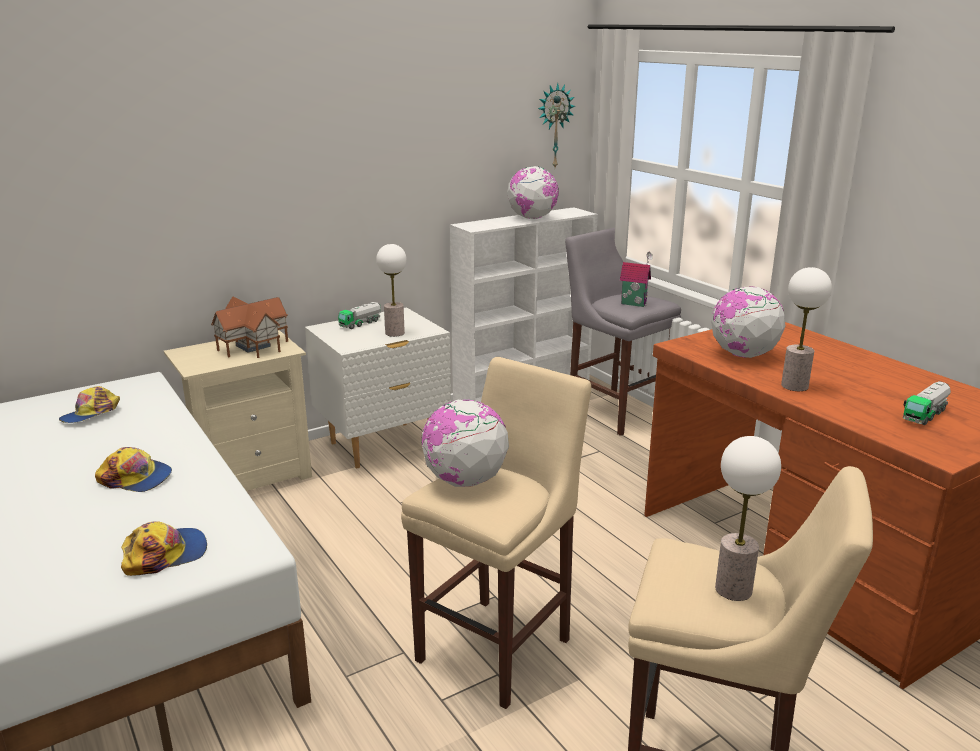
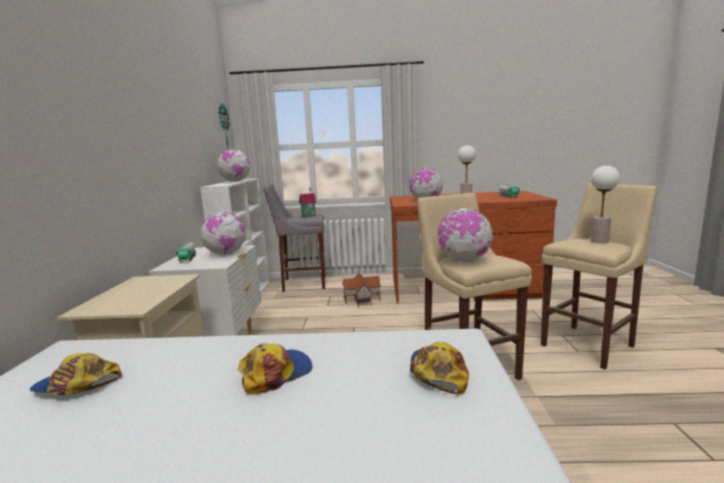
camera: 55 degrees left, 10 degrees down
cap [59,386,120,423] -> cap turned 120 degrees clockwise [30,353,122,395]
toy house [211,297,288,358] -> toy house moved to [342,273,381,307]
table lamp [376,244,407,337] -> globe [201,212,246,255]

